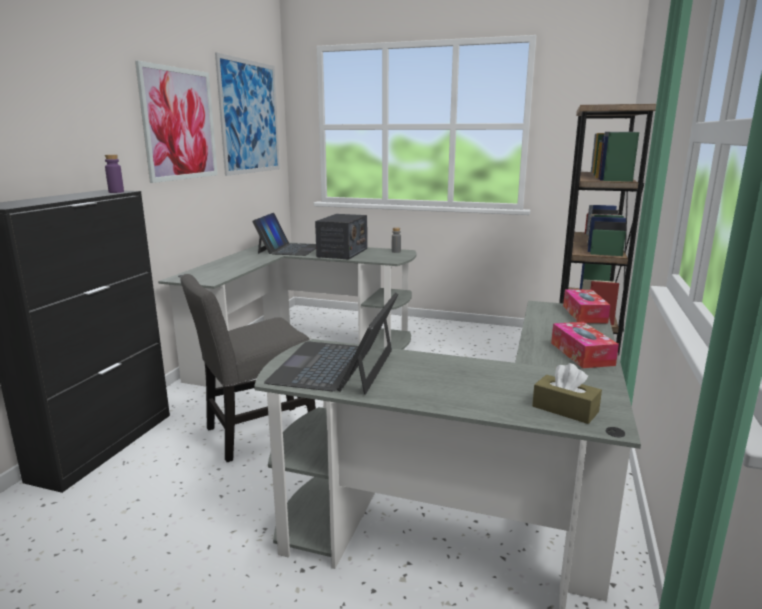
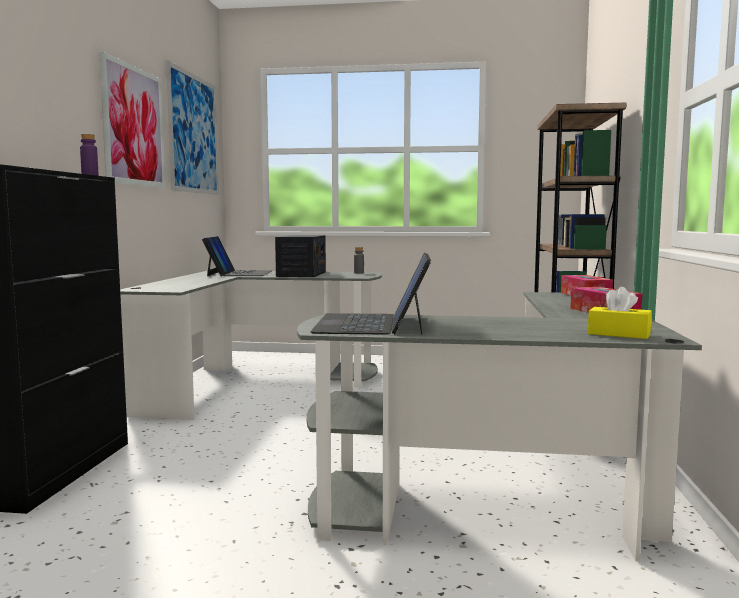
camera: 10 degrees left, 10 degrees down
grey chair [180,274,316,462] -> none
brown tissue box [532,363,602,424] -> yellow tissue box [588,287,652,339]

